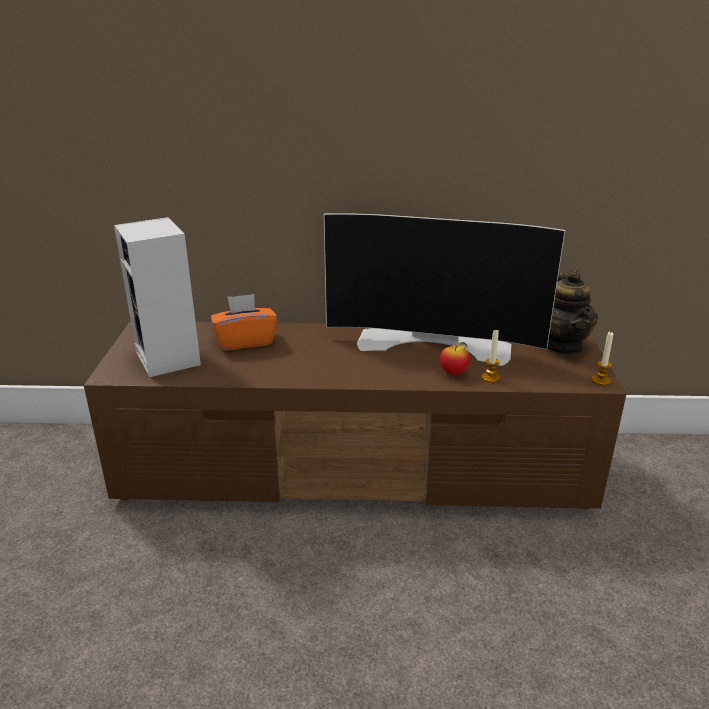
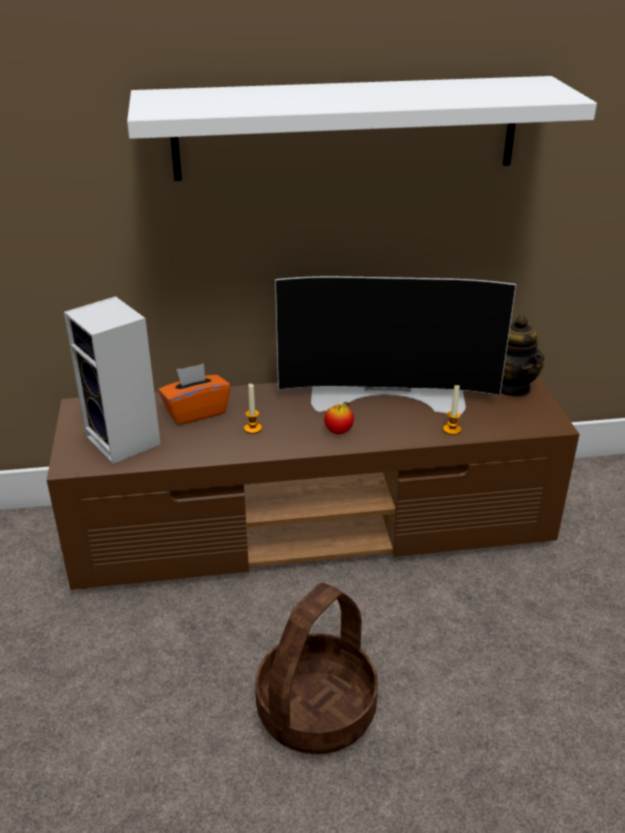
camera: 10 degrees left, 5 degrees up
apple [440,342,470,375] -> apple moved to [324,402,354,434]
candle [592,332,613,385] -> candle moved to [244,383,262,434]
none -> white shelf [127,76,597,181]
none -> basket [255,583,378,754]

